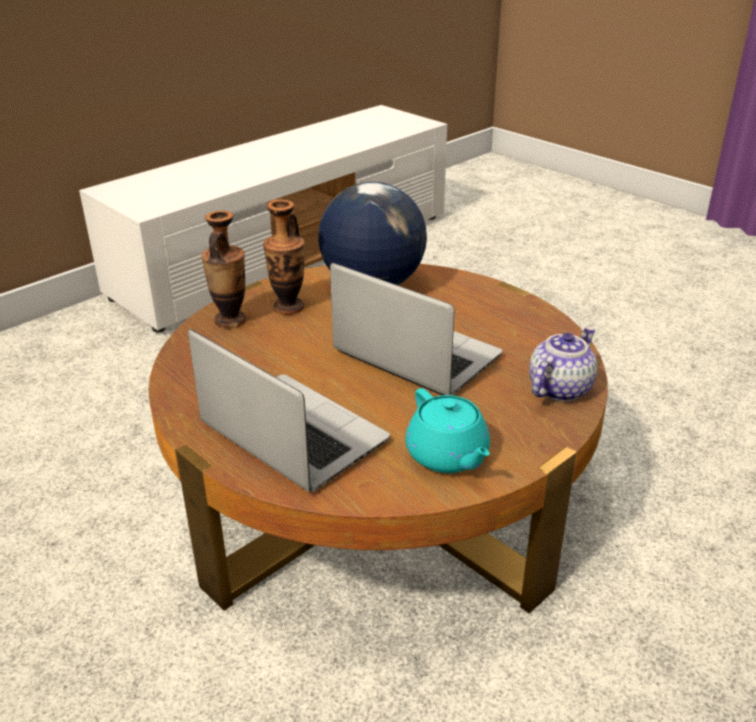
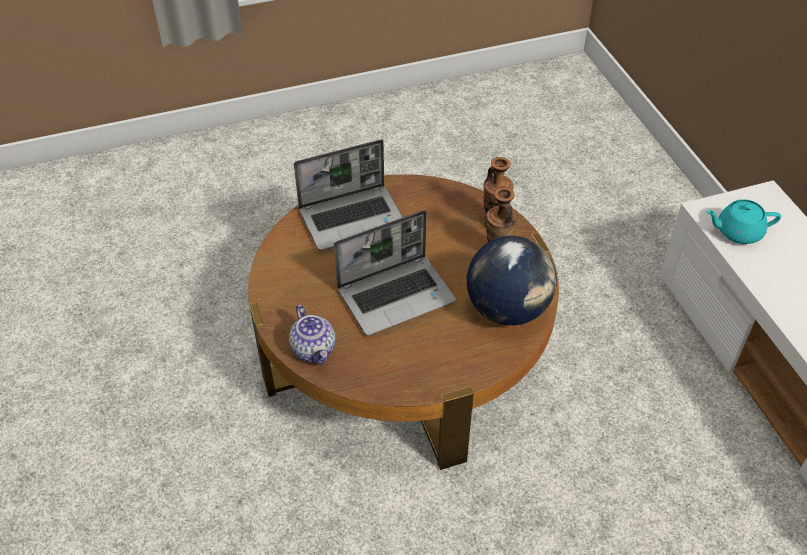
camera: 115 degrees right, 15 degrees up
turquoise teapot [405,388,490,473] -> turquoise teapot moved to [706,199,781,244]

